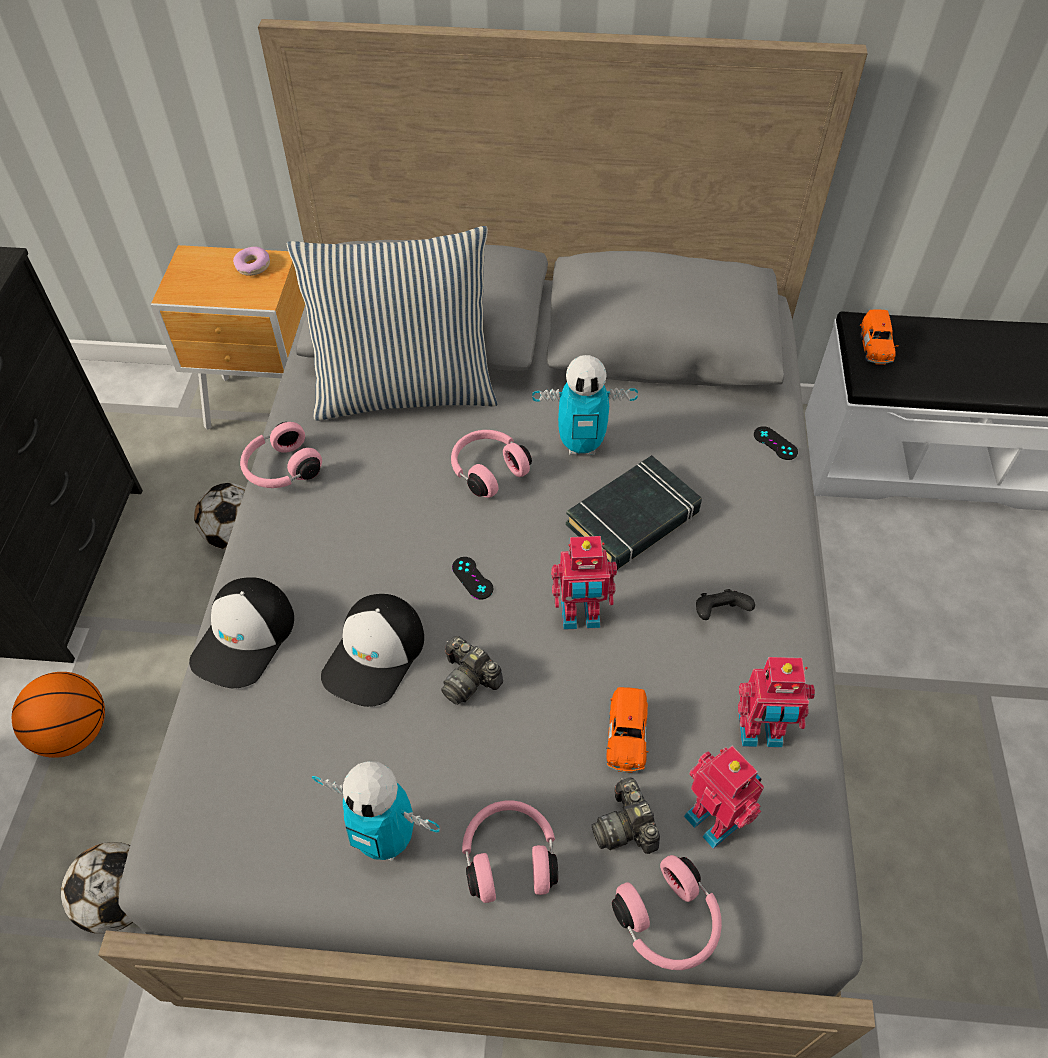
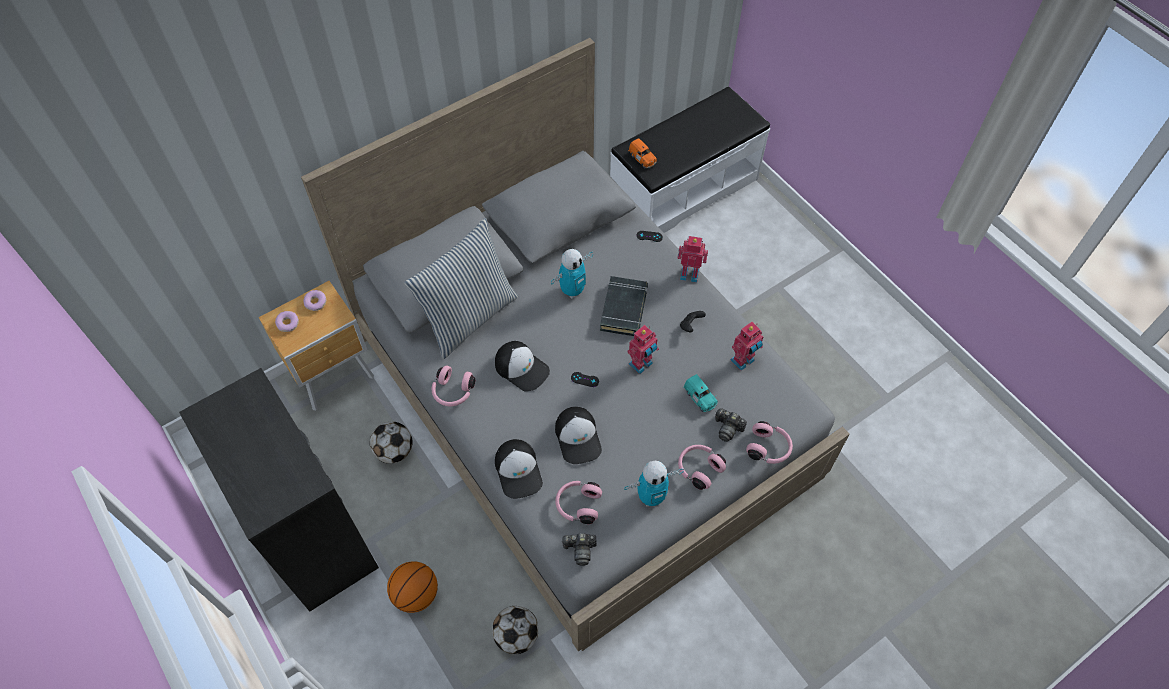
camera: 40 degrees left, 5 degrees up
camera [441,636,503,705] -> camera moved to [561,533,597,565]
pink headphones [451,430,532,498] -> pink headphones moved to [555,481,602,524]
orange toy car [606,687,649,773] -> turquoise toy car [683,374,718,412]
toy robot [684,746,764,849] -> toy robot moved to [678,236,708,283]
none -> donut [275,311,299,332]
none -> cap [495,341,550,391]

